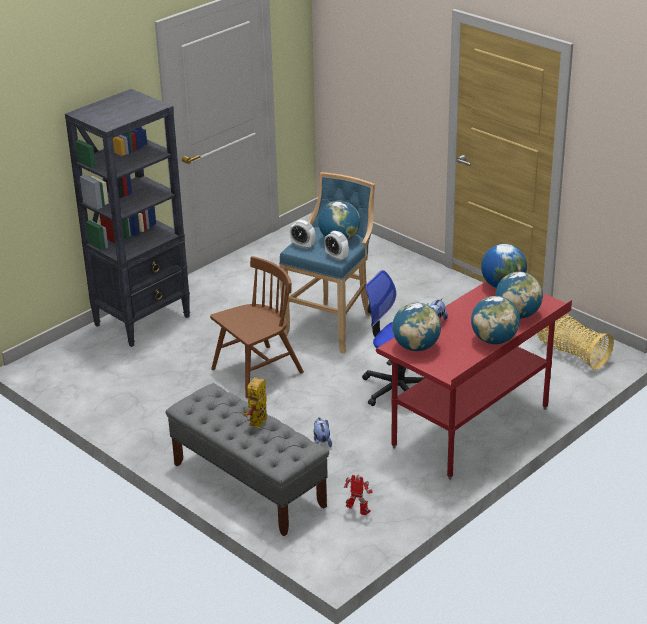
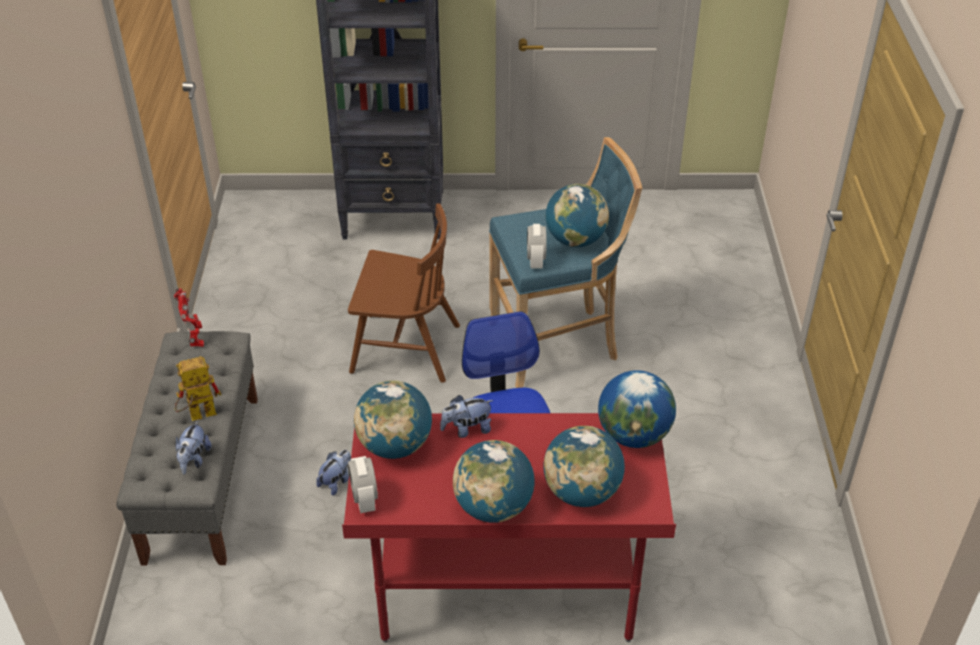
camera: 45 degrees right, 10 degrees up
alarm clock [290,220,315,249] -> alarm clock moved to [348,456,378,513]
toy robot [344,475,373,515] -> toy robot moved to [174,288,204,347]
basket [537,313,614,370] -> none
none -> plush toy [175,420,212,474]

